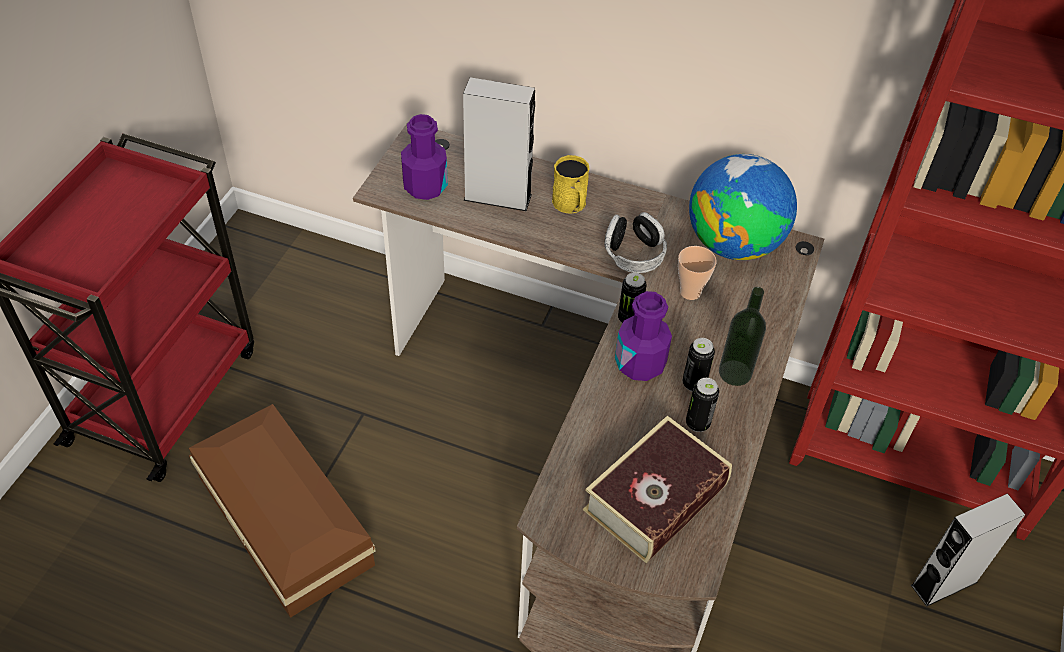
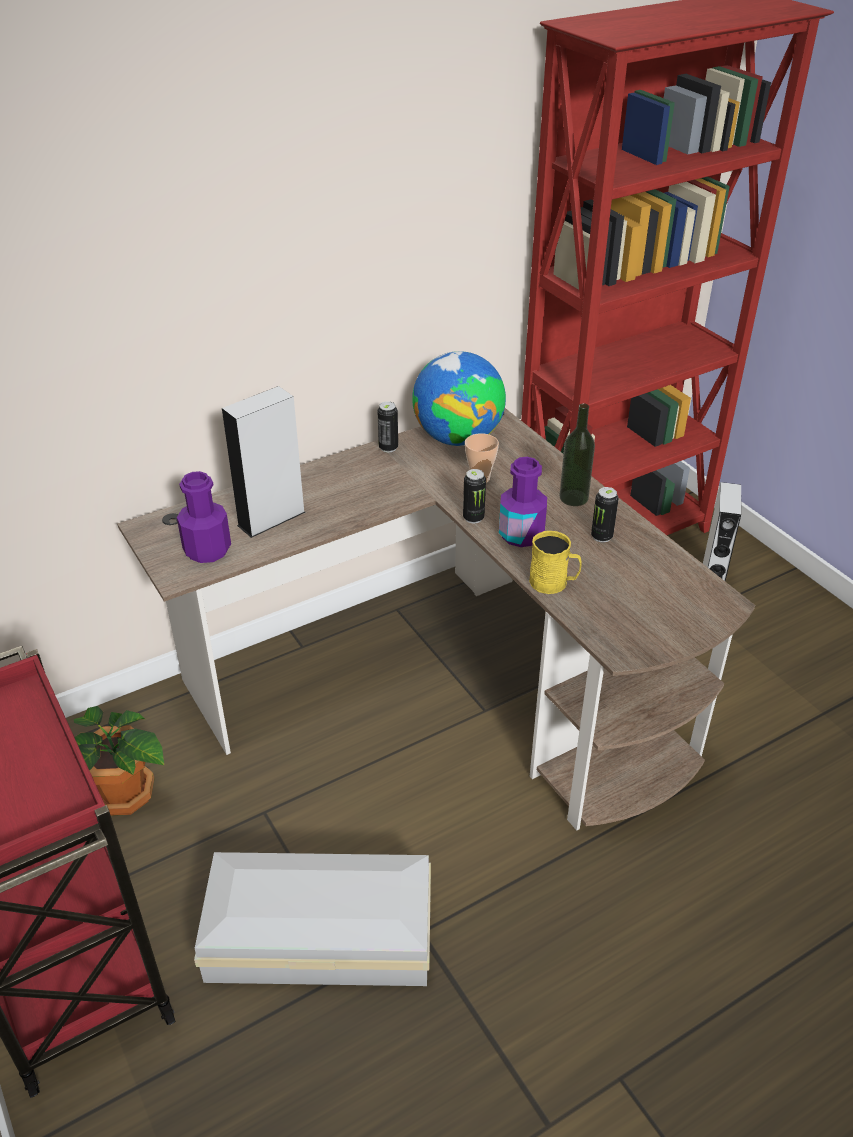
camera: 50 degrees left, 10 degrees down
brown storage box [189,404,375,618] -> white storage box [194,852,431,986]
yellow mug [552,155,589,214] -> yellow mug moved to [529,531,582,594]
book [583,416,732,564] -> none
headphones [604,212,667,273] -> none
can [683,338,715,391] -> can moved to [377,401,398,452]
none -> potted plant [74,706,164,816]

